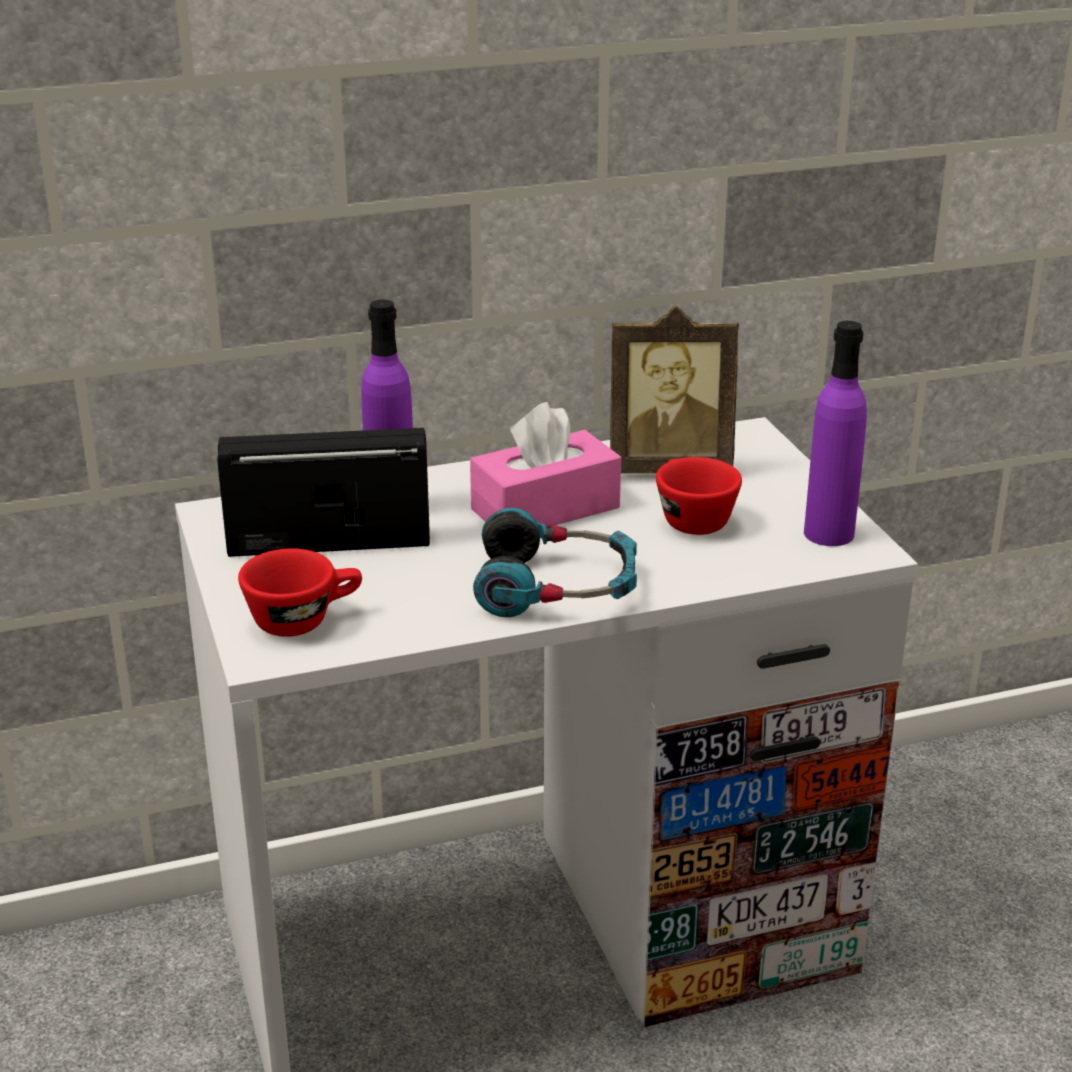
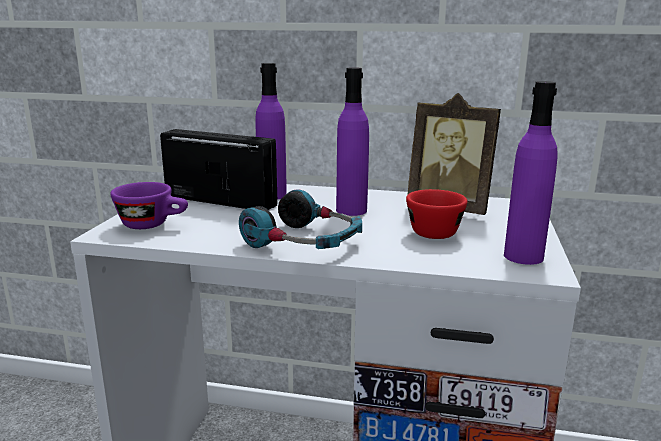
camera: 30 degrees right, 10 degrees down
red cup [238,548,362,637] -> purple cup [110,182,188,229]
pink tissue box [470,402,621,528] -> purple bottle [336,67,369,216]

